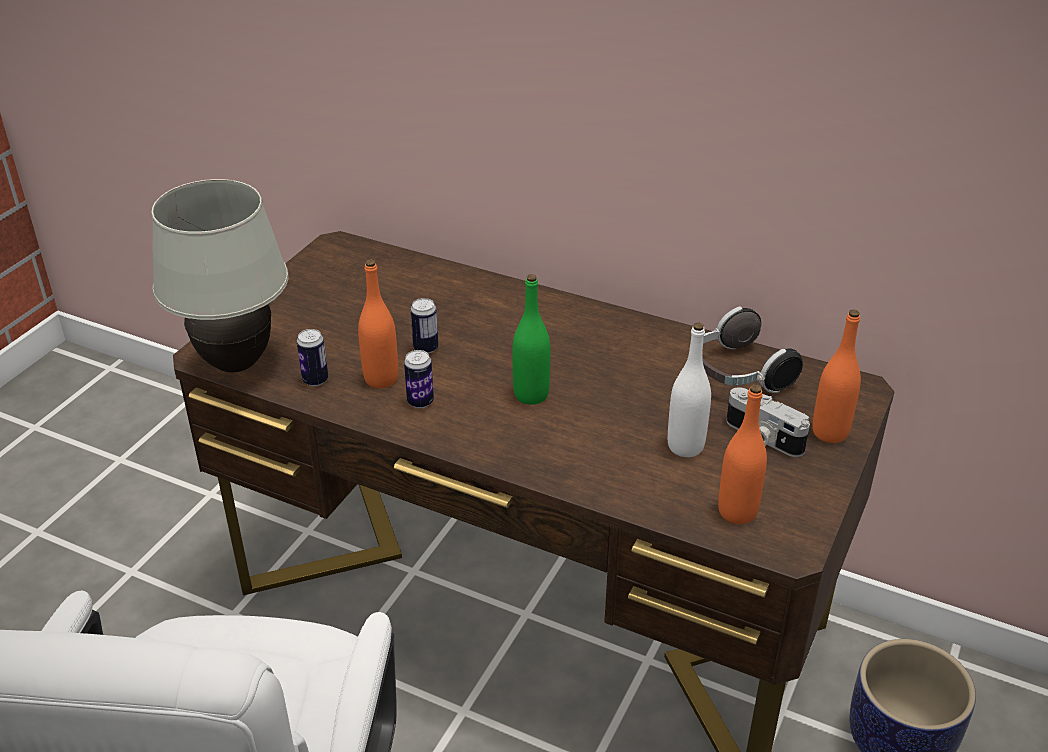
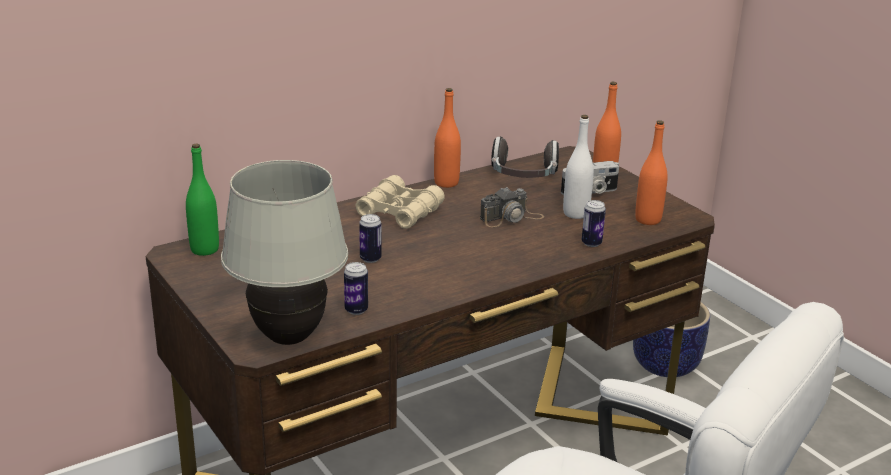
camera: 60 degrees left, 10 degrees down
orange bottle [358,260,398,388] -> orange bottle moved to [434,88,461,188]
can [404,350,434,408] -> can moved to [582,200,606,247]
green bottle [512,274,550,405] -> green bottle moved to [186,144,219,256]
none -> beige binoculars [355,175,445,229]
none -> camera [480,187,544,227]

